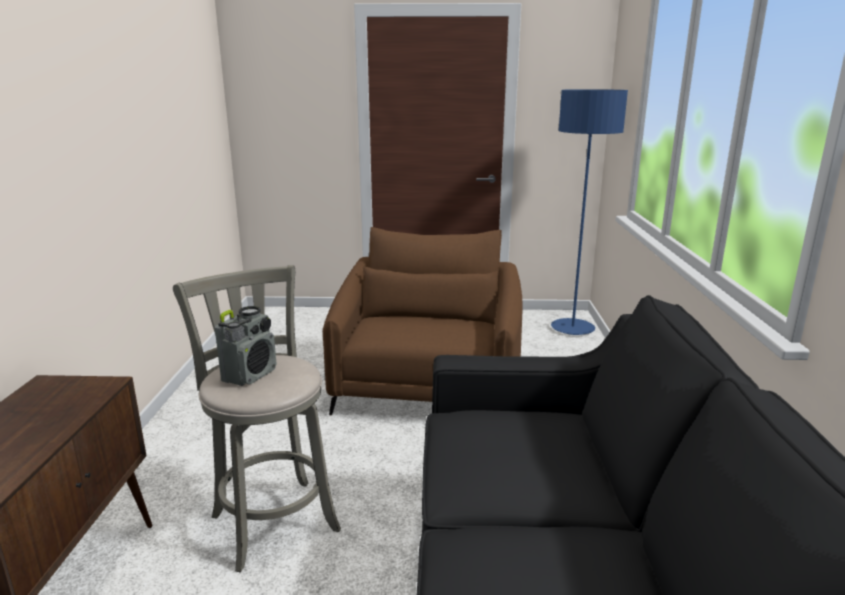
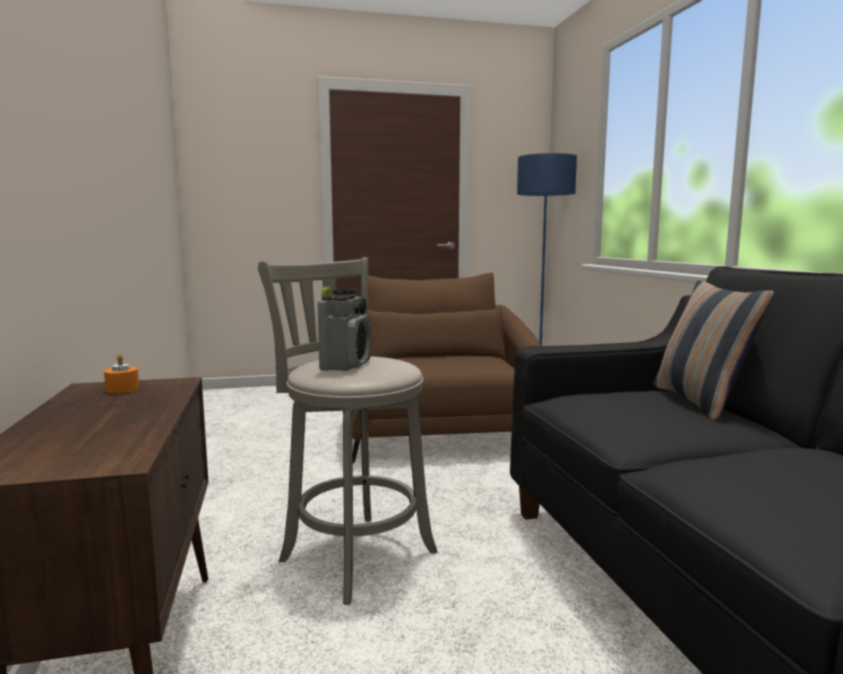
camera: 15 degrees left, 10 degrees down
none -> orange candle [104,354,139,393]
none -> pillow [653,280,774,422]

